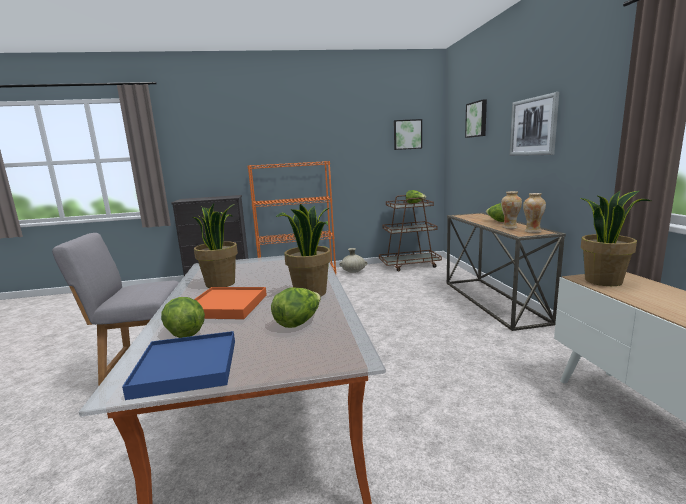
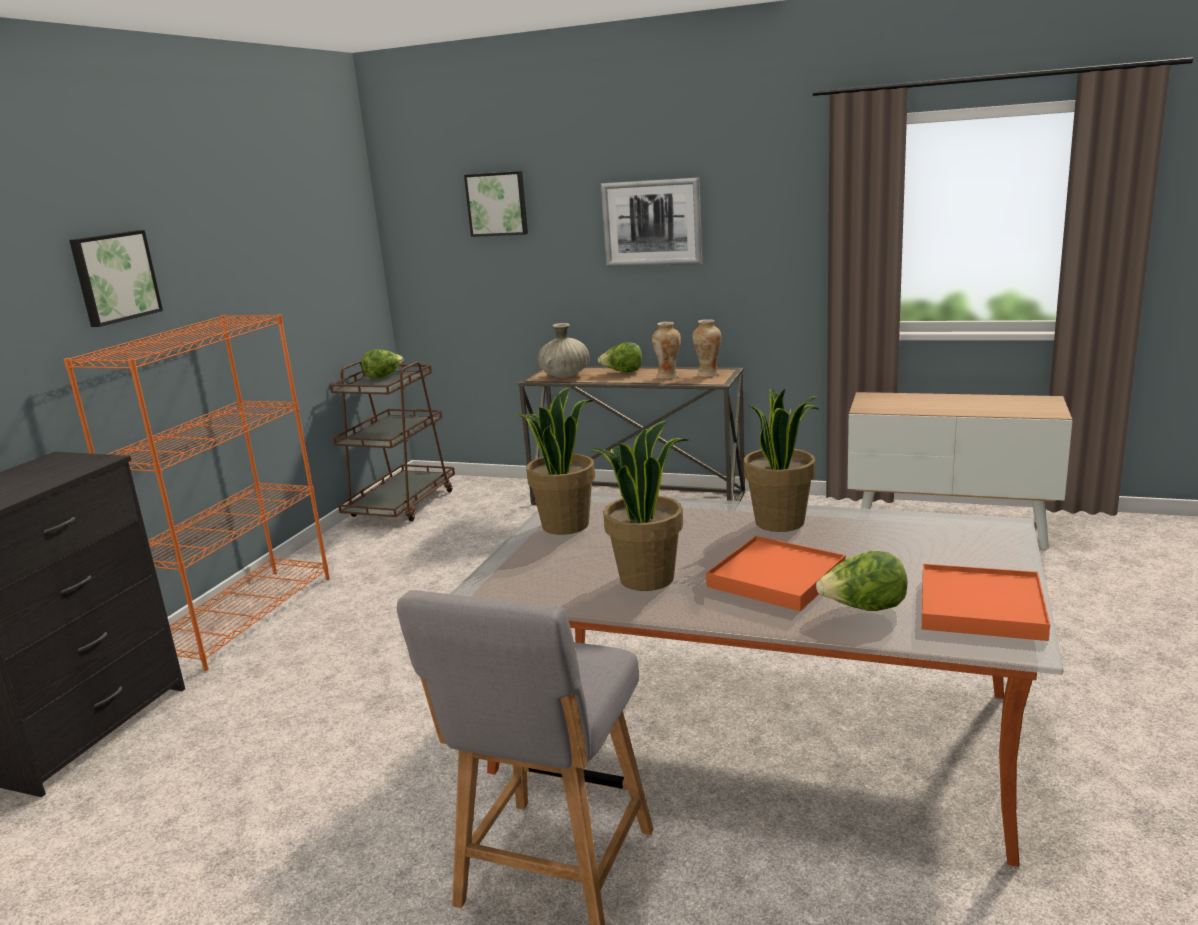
camera: 60 degrees left, 5 degrees up
blue tray [122,331,235,400] -> orange tray [922,564,1050,641]
lettuce [271,287,321,328] -> none
beige vase [339,248,368,273] -> beige vase moved to [538,323,590,378]
picture [394,119,422,150] -> picture moved to [69,230,163,327]
potted plant [580,190,651,286] -> potted plant moved to [516,387,595,535]

